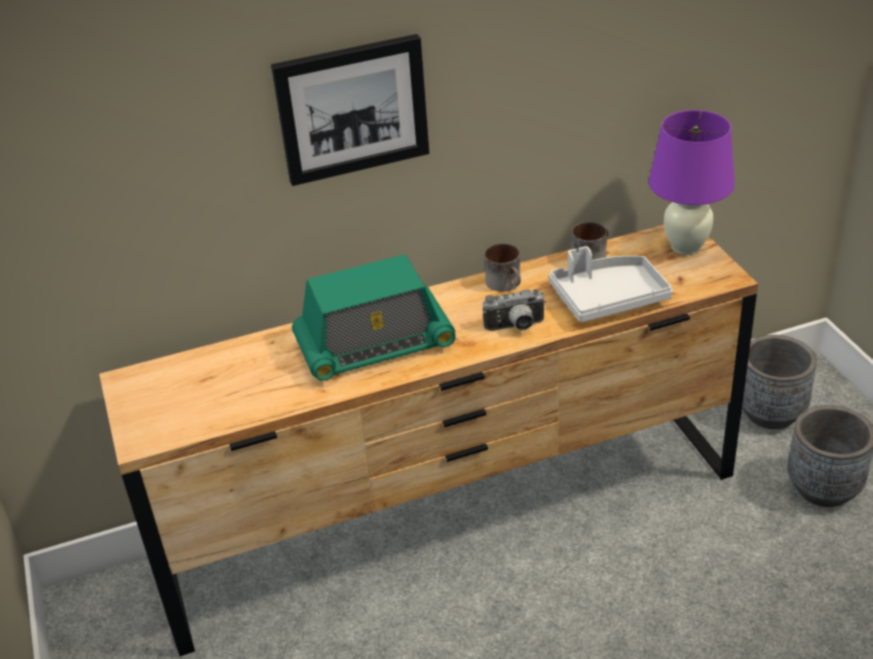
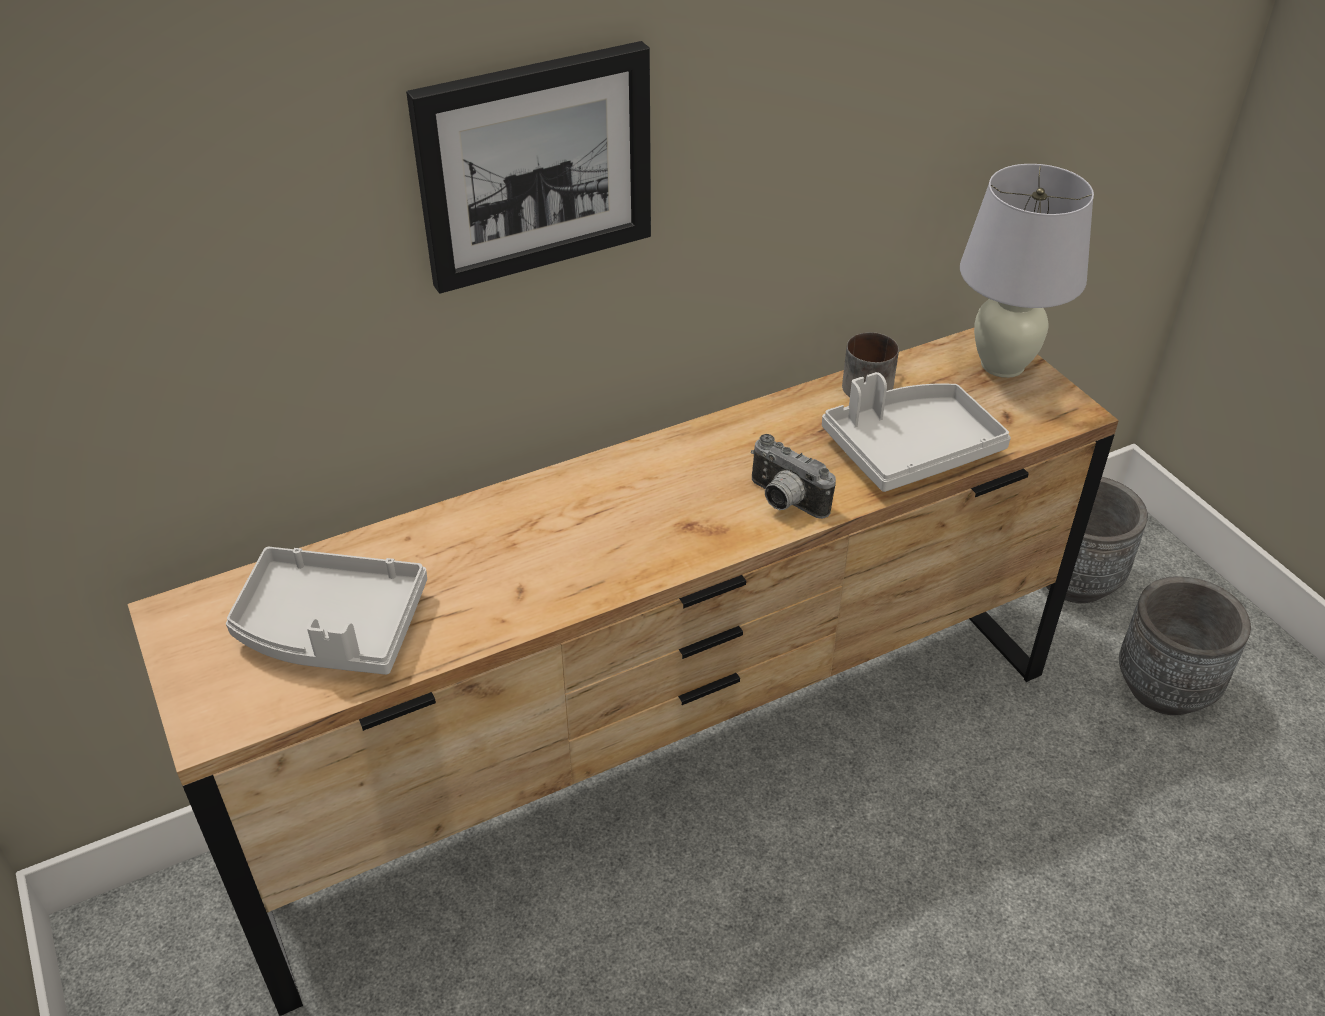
camera: 10 degrees left, 5 degrees up
radio [292,254,456,381] -> none
camera [483,289,546,331] -> camera turned 60 degrees clockwise [751,434,836,519]
mug [484,243,521,292] -> none
purple table lamp [649,110,735,255] -> white table lamp [960,164,1094,378]
none -> grey tray [226,547,427,675]

